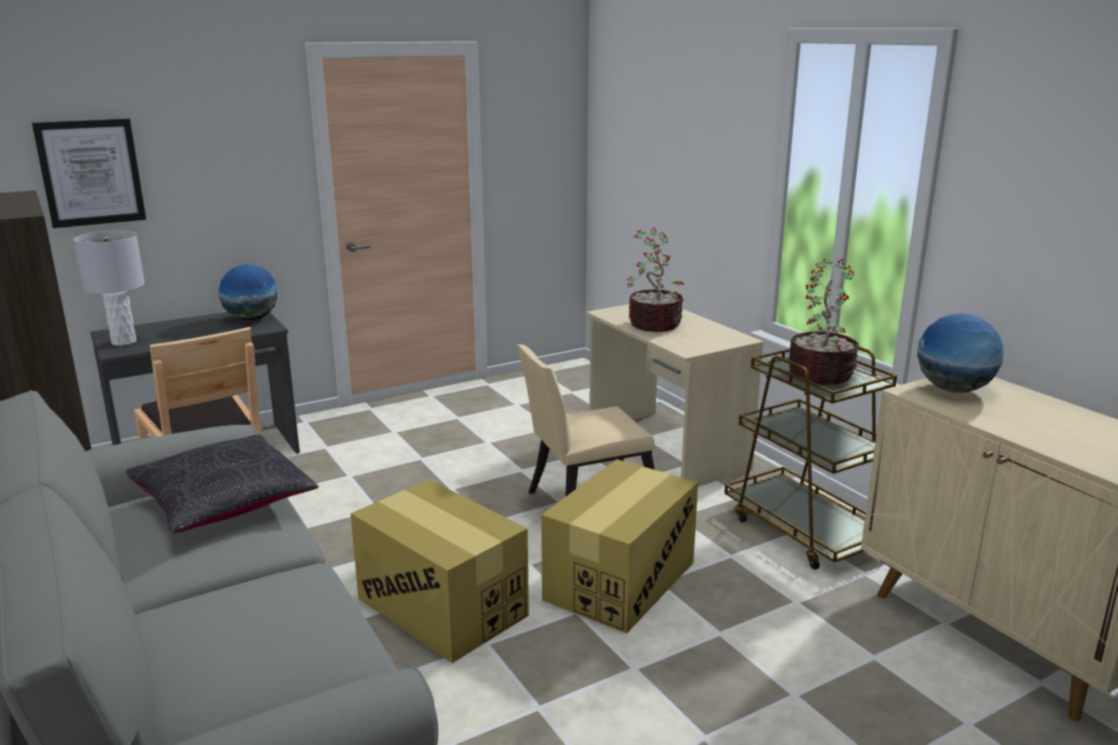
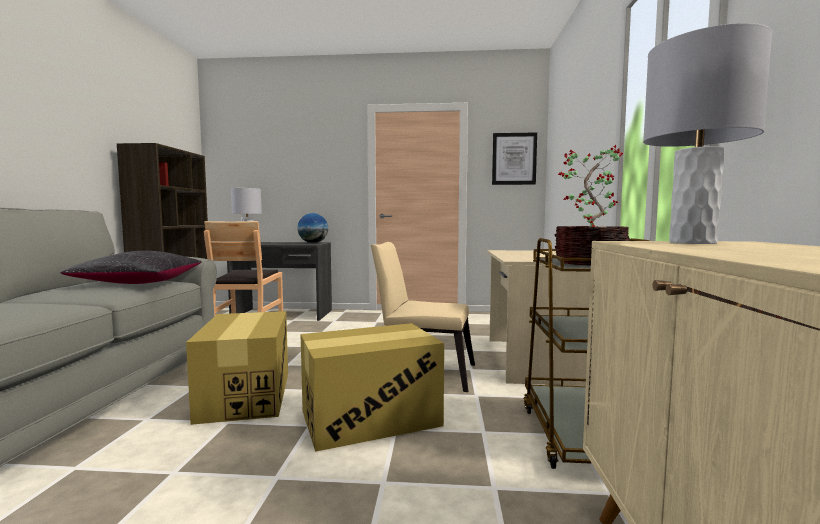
camera: 35 degrees right, 15 degrees down
picture [32,119,146,228] -> picture moved to [492,132,537,185]
potted plant [627,227,684,332] -> none
globe [917,313,1004,393] -> grey table lamp [643,23,773,244]

